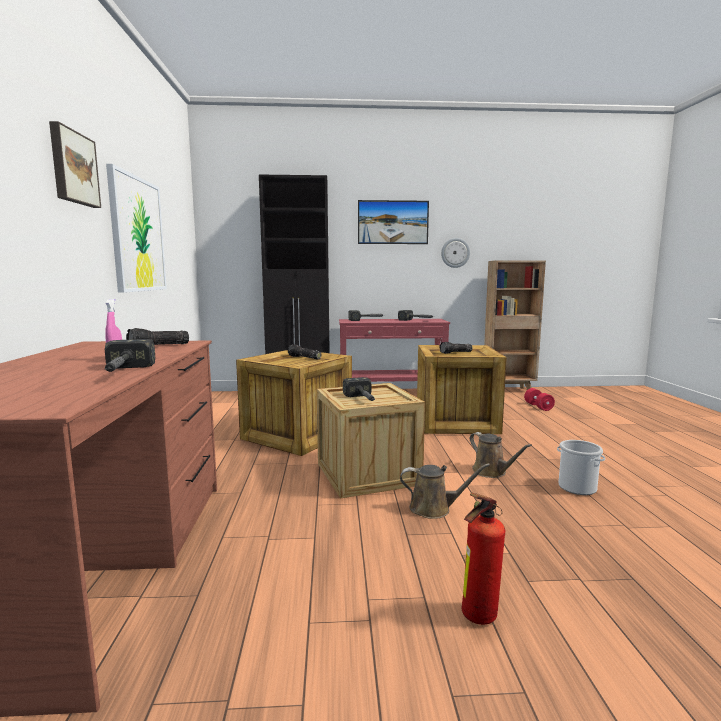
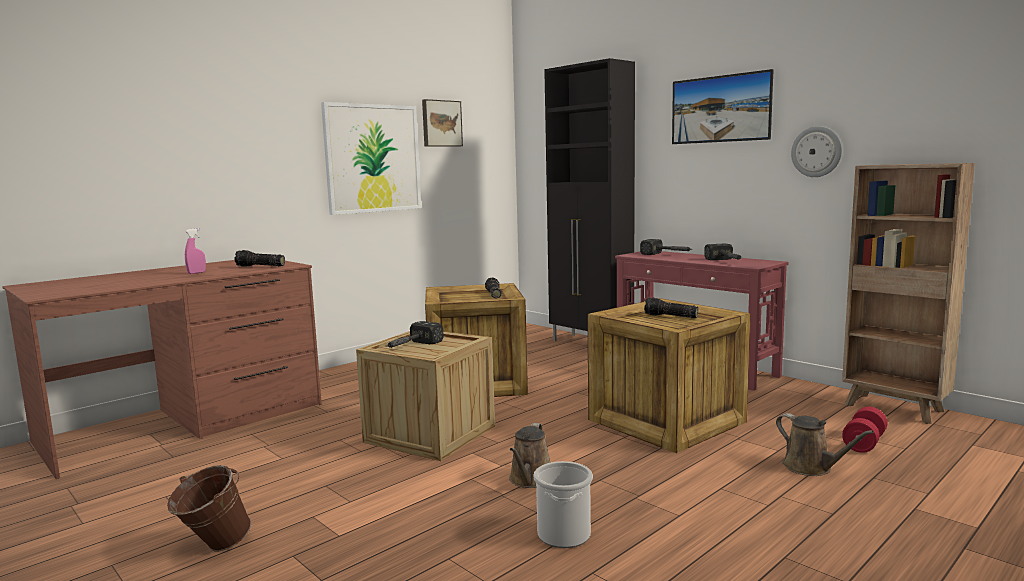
camera: 50 degrees right, 0 degrees up
picture [49,121,101,208] -> picture moved to [422,99,463,147]
hammer [105,339,155,372] -> none
brown watering can [400,463,490,519] -> brown watering can moved to [776,413,874,476]
fire extinguisher [462,493,505,625] -> brown bucket [167,465,251,551]

